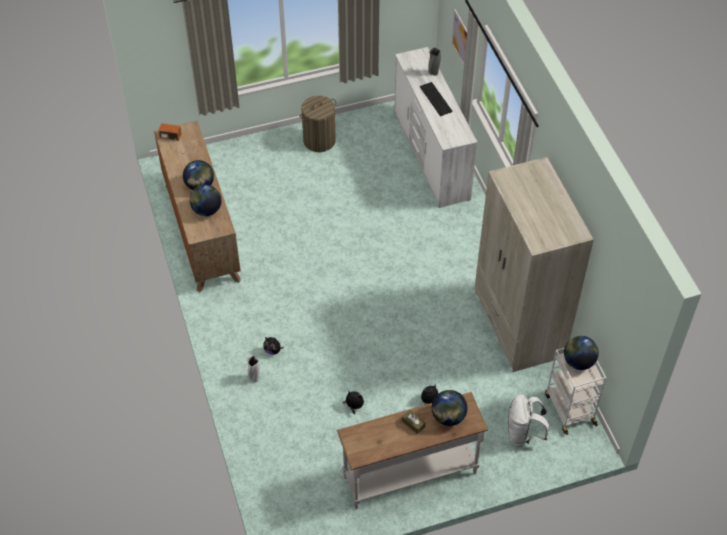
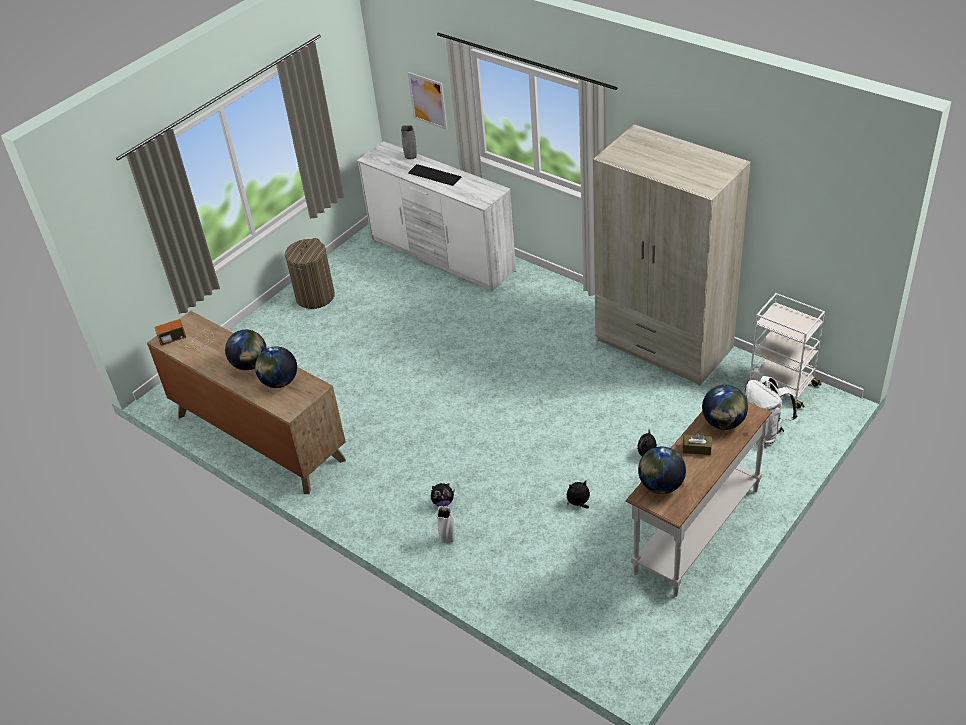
camera: 30 degrees left, 10 degrees down
globe [564,336,599,370] -> globe moved to [638,447,686,494]

